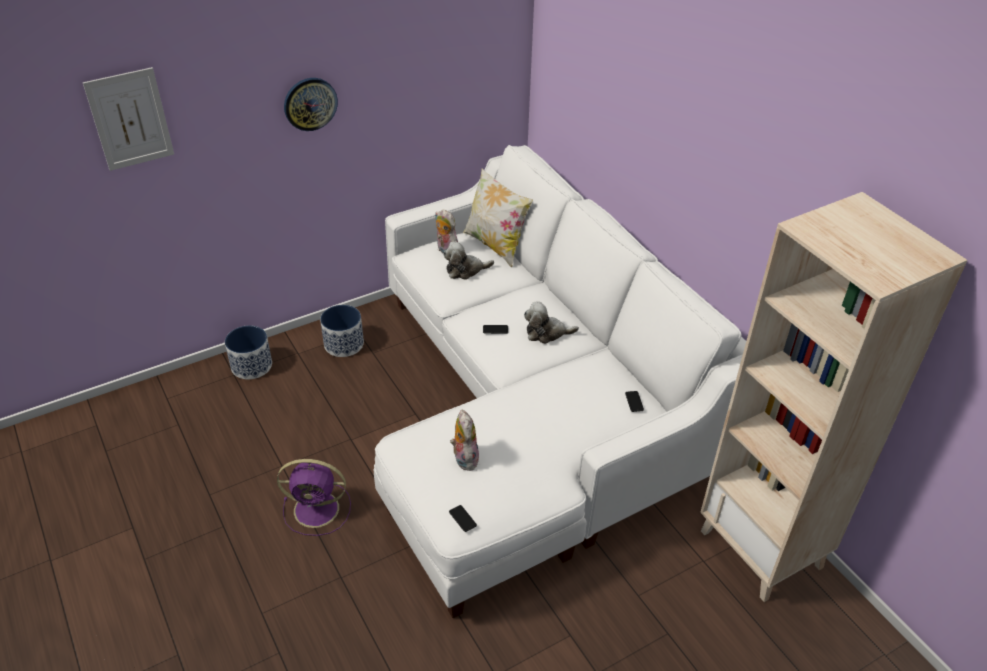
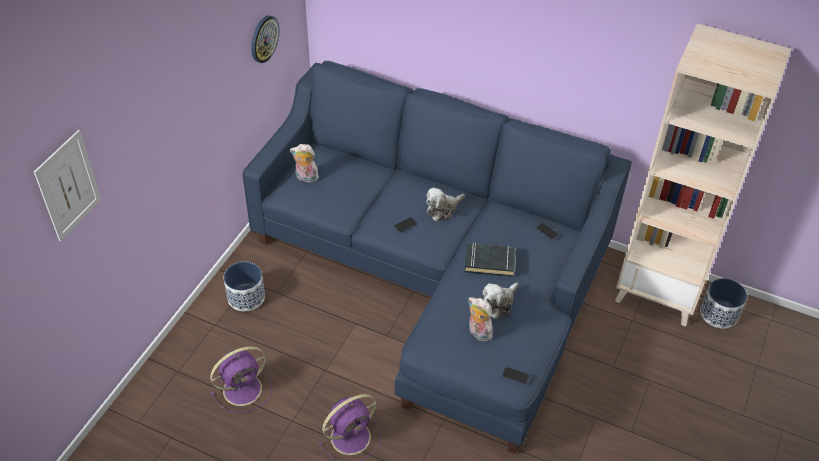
camera: 35 degrees left, 5 degrees up
planter [225,325,272,379] -> planter moved to [700,278,747,329]
wall clock [284,78,338,131] -> wall clock moved to [251,15,279,63]
white sofa [374,145,746,618] -> blue sofa [242,61,632,454]
plush toy [443,241,494,280] -> plush toy moved to [483,283,518,319]
pillow [463,169,533,267] -> none
none -> purple fan [210,346,272,414]
none -> black book [464,243,516,277]

